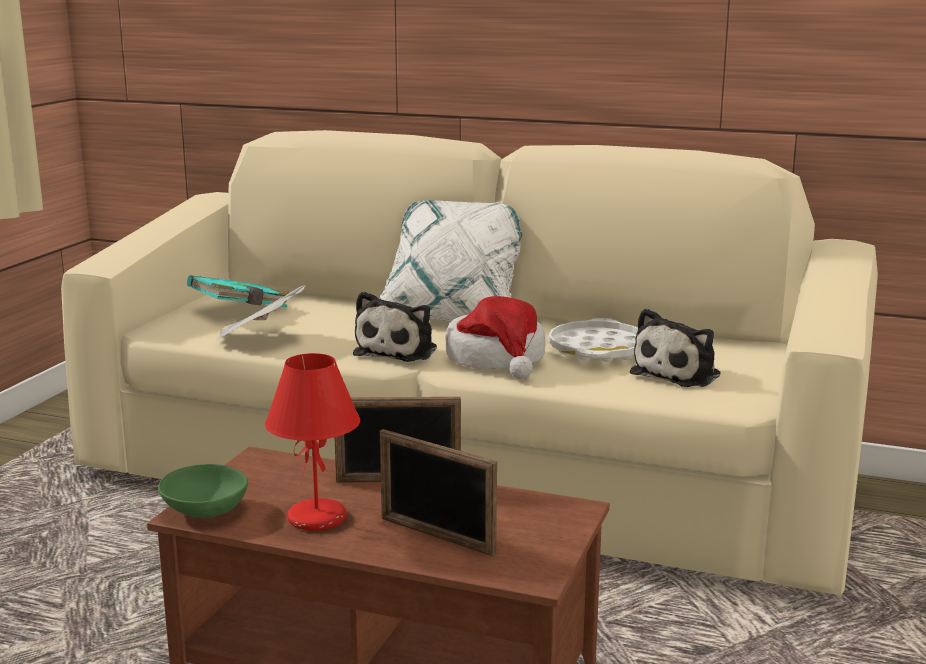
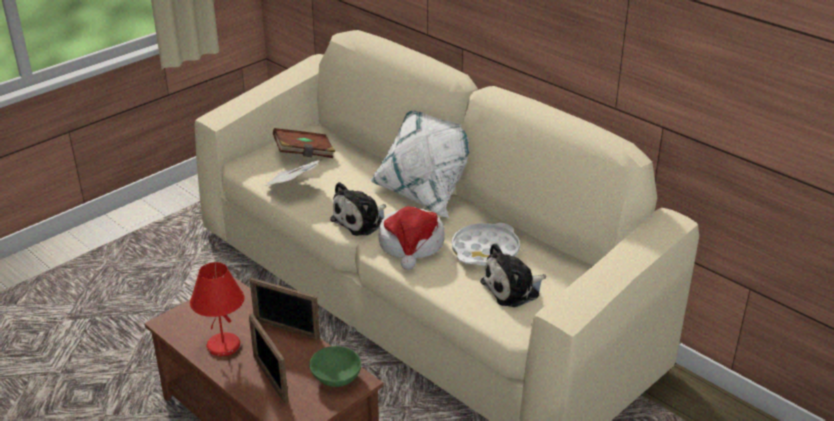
camera: 25 degrees right, 15 degrees up
green bowl [158,464,248,518] -> green bowl moved to [309,346,361,387]
turquoise book [187,275,288,308] -> brown book [273,128,336,158]

